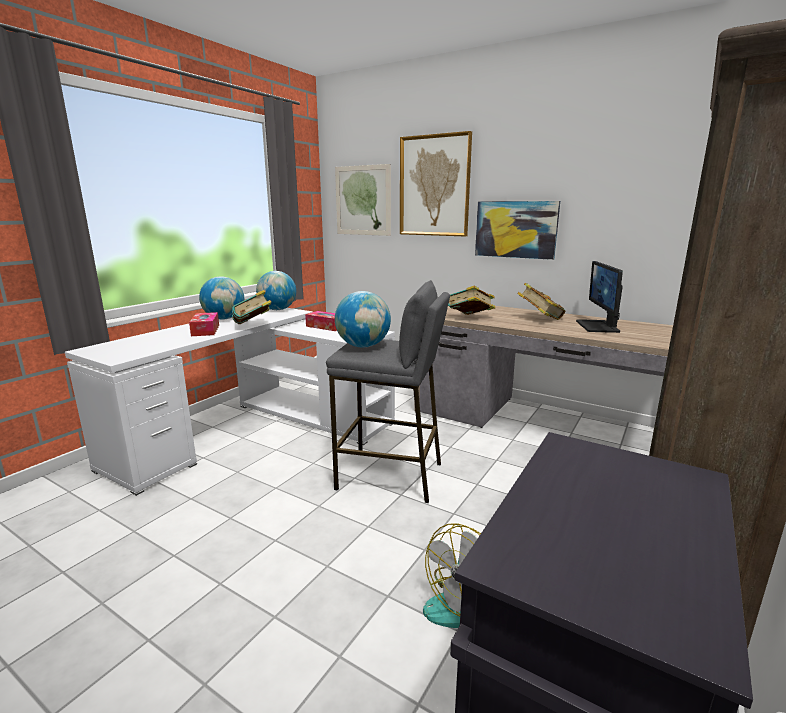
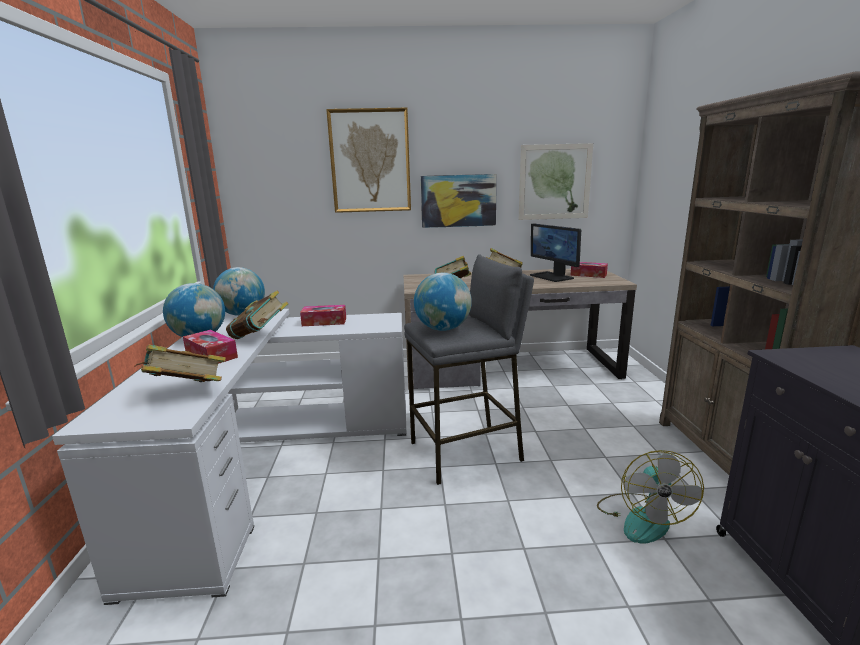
camera: 35 degrees left, 0 degrees up
picture [335,164,391,236] -> picture moved to [519,143,593,220]
none -> book [134,345,226,382]
none -> tissue box [570,262,608,278]

